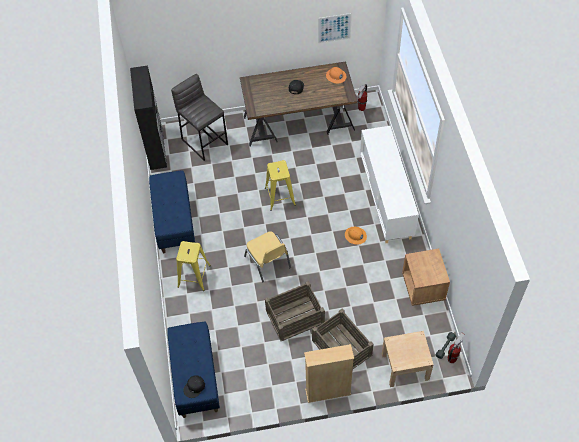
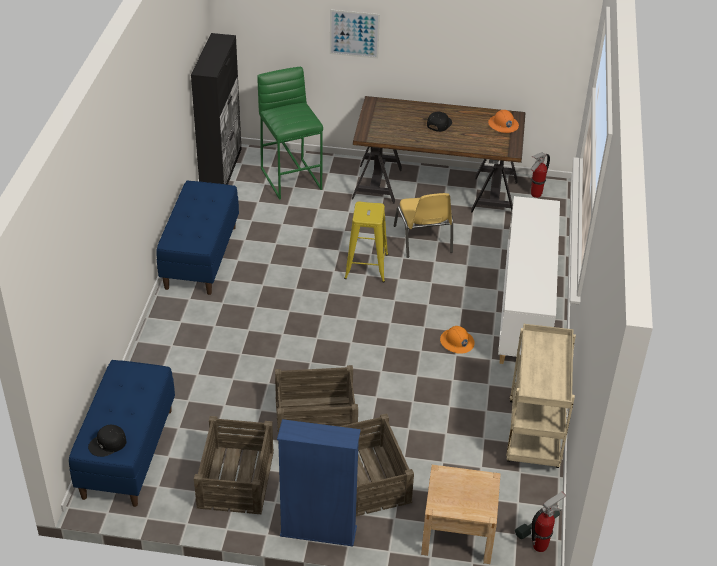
camera: 15 degrees right, 15 degrees down
grey stool [171,74,228,161] -> green stool [257,67,323,200]
yellow stool [176,241,211,291] -> none
yellow chair [244,231,291,282] -> yellow chair moved to [394,193,453,258]
beige bookcase [304,344,354,403] -> blue bookcase [277,419,361,546]
picture [318,13,352,43] -> picture moved to [330,9,380,59]
brown nightstand [402,249,450,306] -> beige cart [506,324,576,468]
none -> crate [194,416,274,514]

